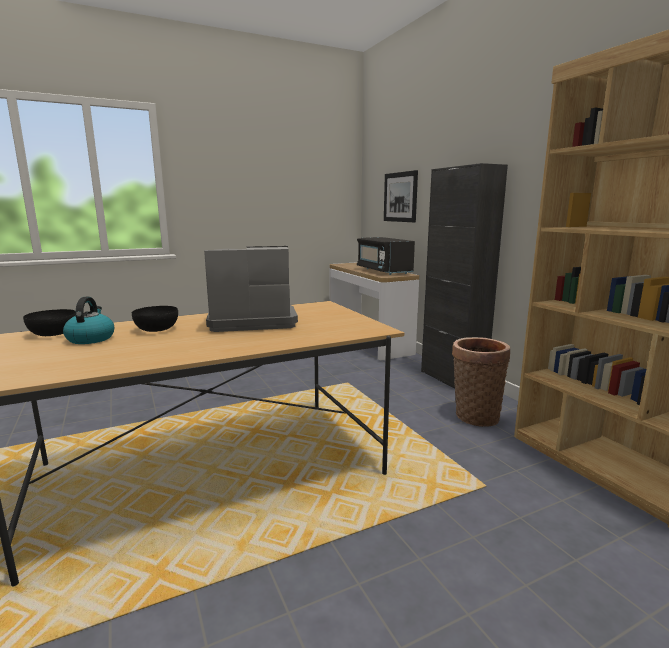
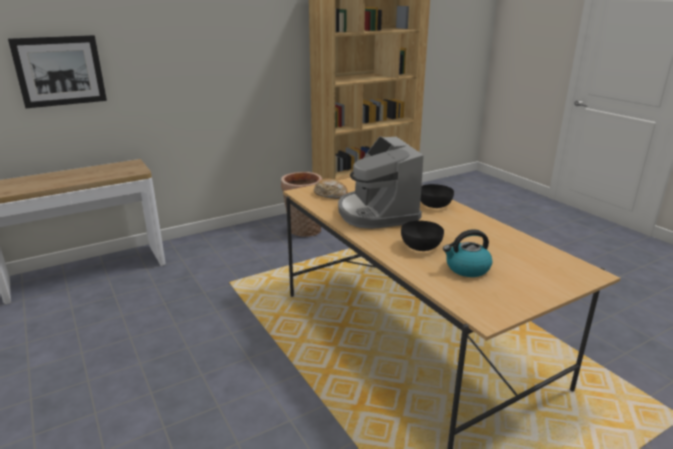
camera: 95 degrees left, 10 degrees up
black bowl [23,309,76,336] -> black bowl moved to [420,184,454,208]
black microwave [357,237,415,275] -> none
black cabinet [421,163,508,389] -> none
none -> bread [314,178,348,199]

